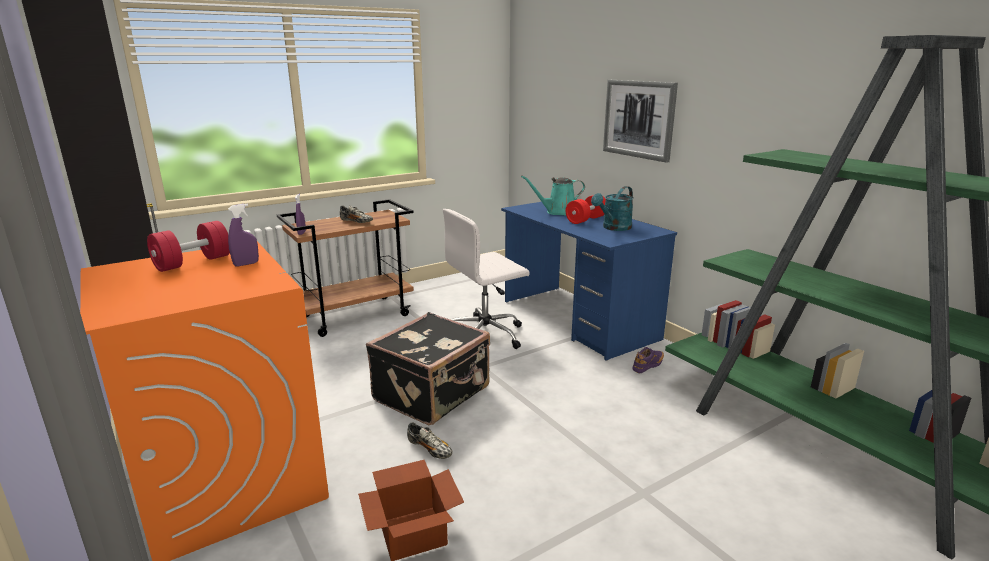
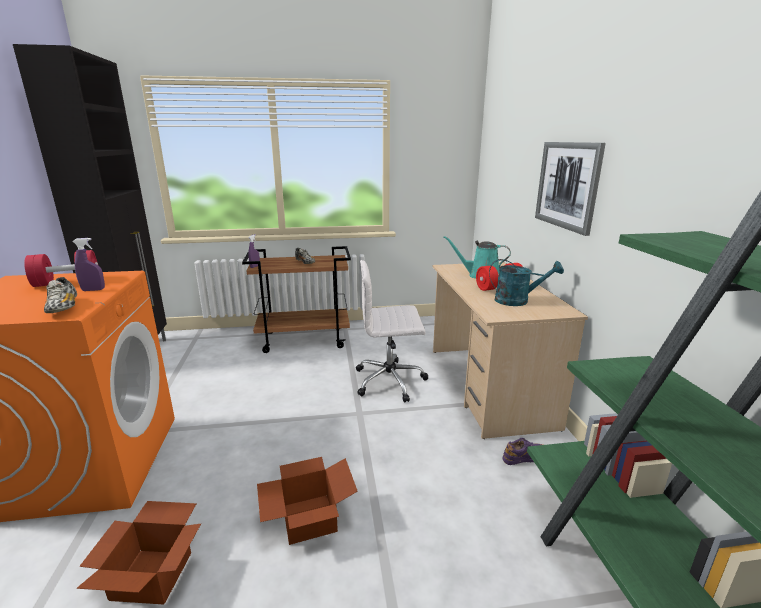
camera: 25 degrees right, 0 degrees up
black suitcase [366,312,490,425] -> none
shoe [407,422,453,459] -> shoe moved to [44,277,77,313]
blue desk [501,202,677,361] -> beige desk [433,262,588,439]
turquoise watering can [591,186,633,231] -> turquoise watering can turned 150 degrees counterclockwise [489,259,564,306]
none -> cardboard box [257,457,358,545]

